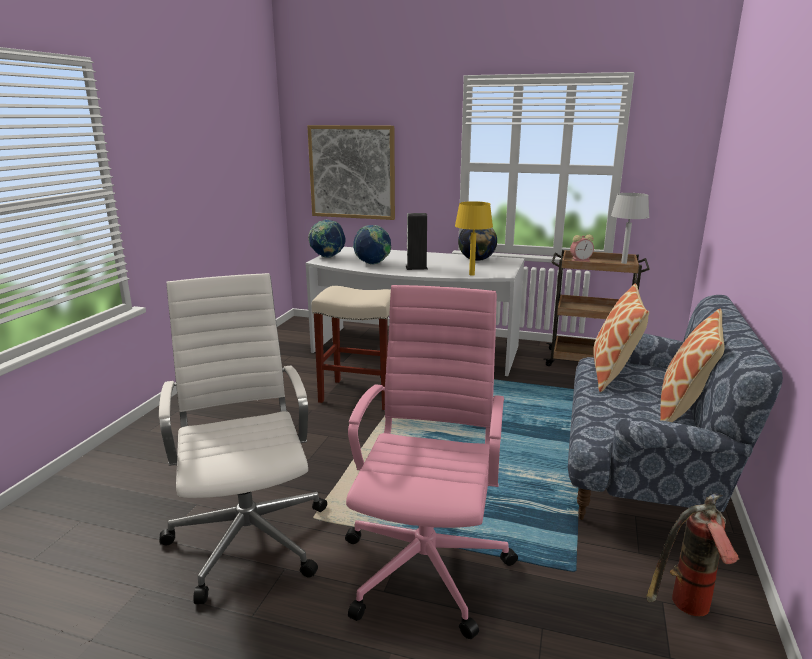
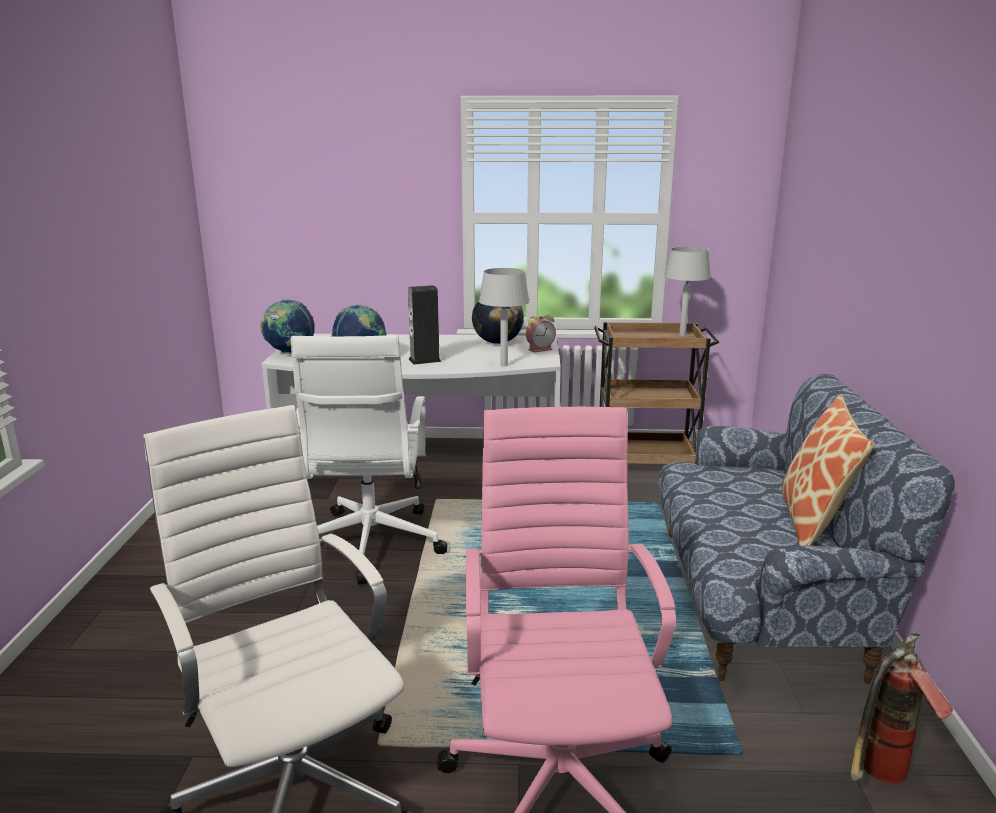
camera: 15 degrees left, 0 degrees up
picture [307,125,395,220] -> none
beige stool [311,286,391,410] -> white office chair [290,335,447,585]
yellow table lamp [455,201,493,276] -> grey table lamp [479,268,530,367]
alarm clock [570,235,594,262] -> alarm clock moved to [526,314,556,353]
pillow [593,283,649,392] -> none

